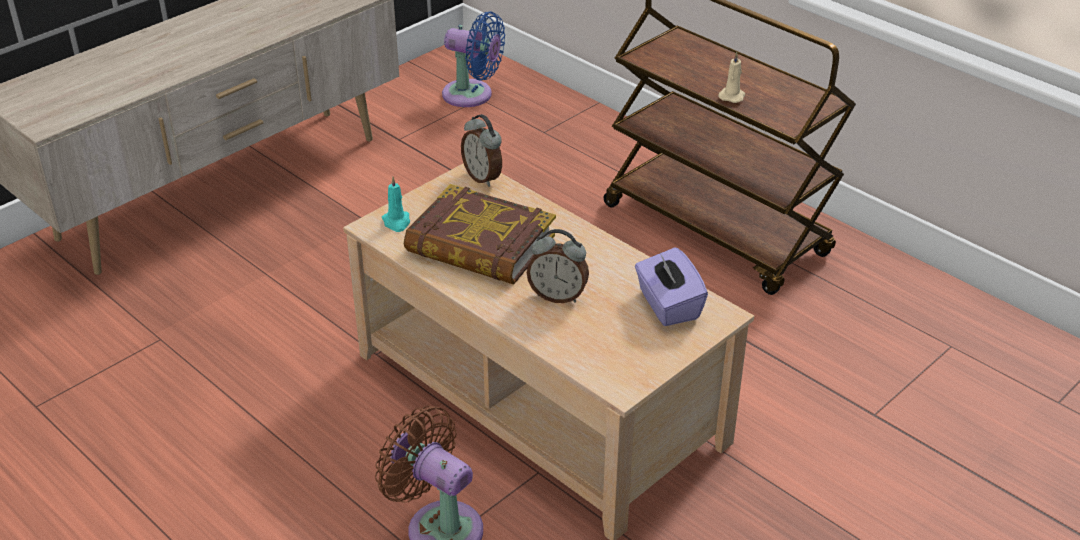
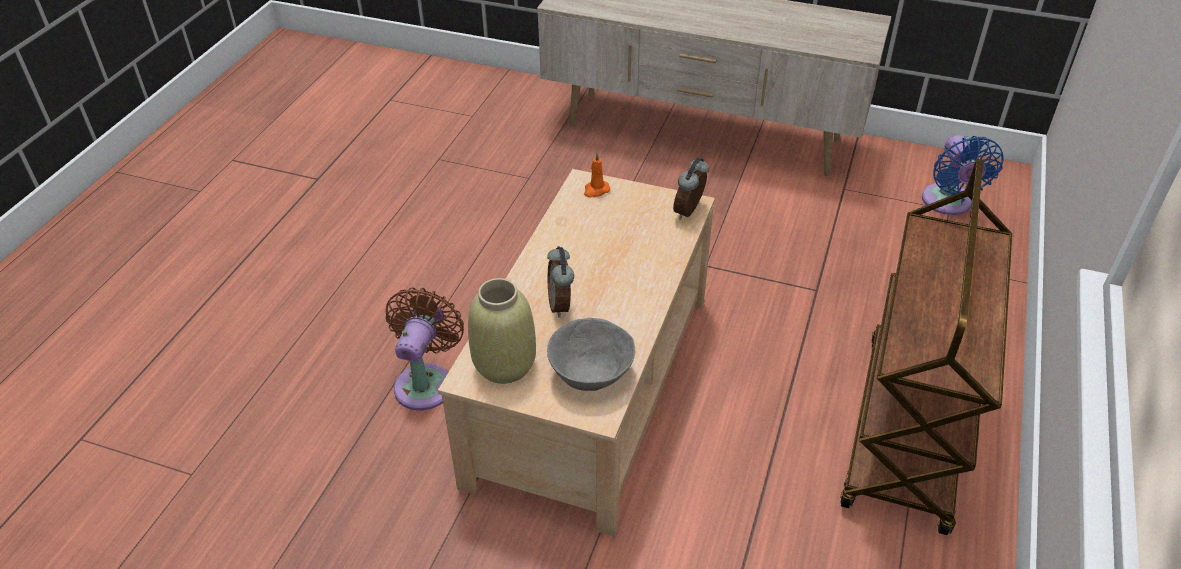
camera: 65 degrees right, 5 degrees up
turquoise candle [382,177,410,232] -> orange candle [584,153,610,197]
book [404,184,556,285] -> none
purple tissue box [635,247,708,326] -> grey bowl [547,318,635,391]
beige candle [718,52,745,103] -> none
none -> beige vase [468,278,536,384]

